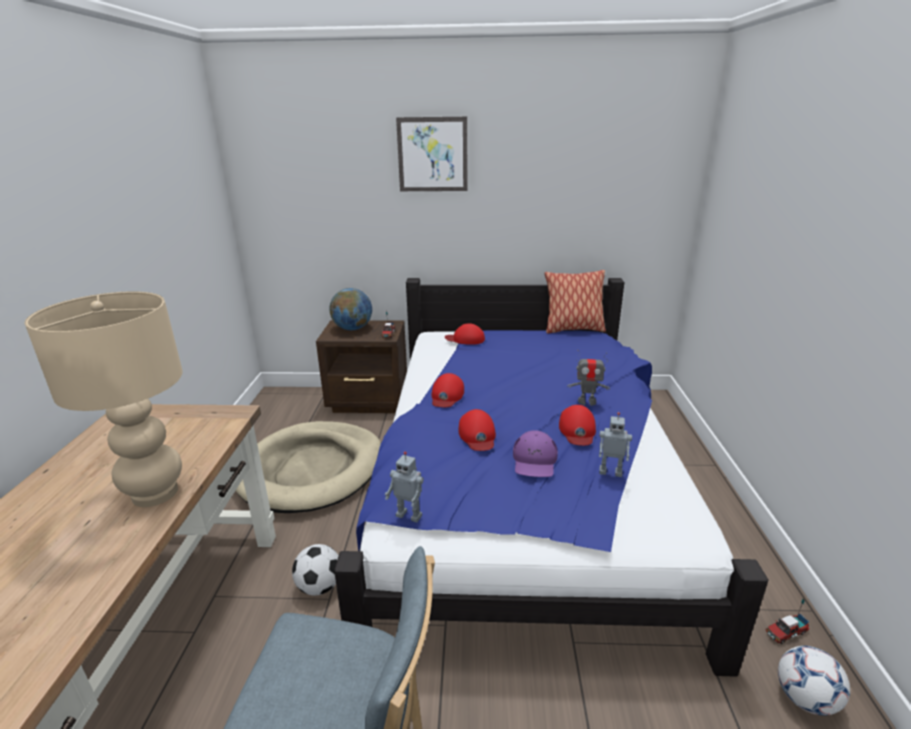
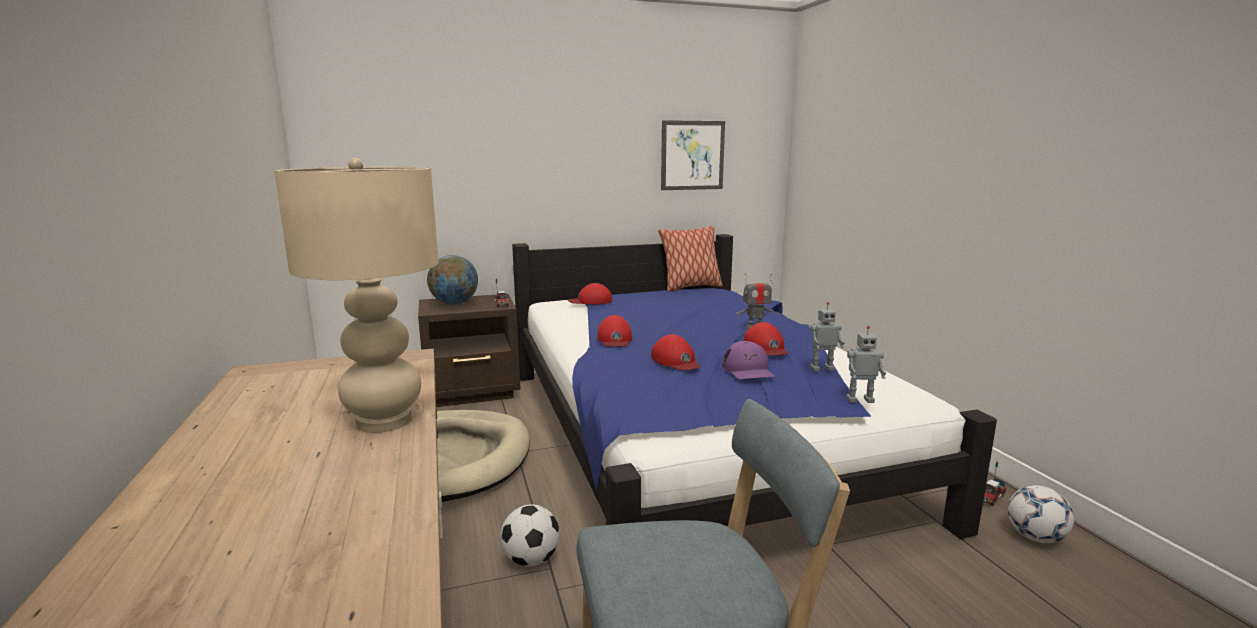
camera: 20 degrees left, 10 degrees down
toy robot [385,451,424,522] -> toy robot moved to [846,326,886,403]
picture [396,117,467,191] -> picture moved to [661,120,725,190]

